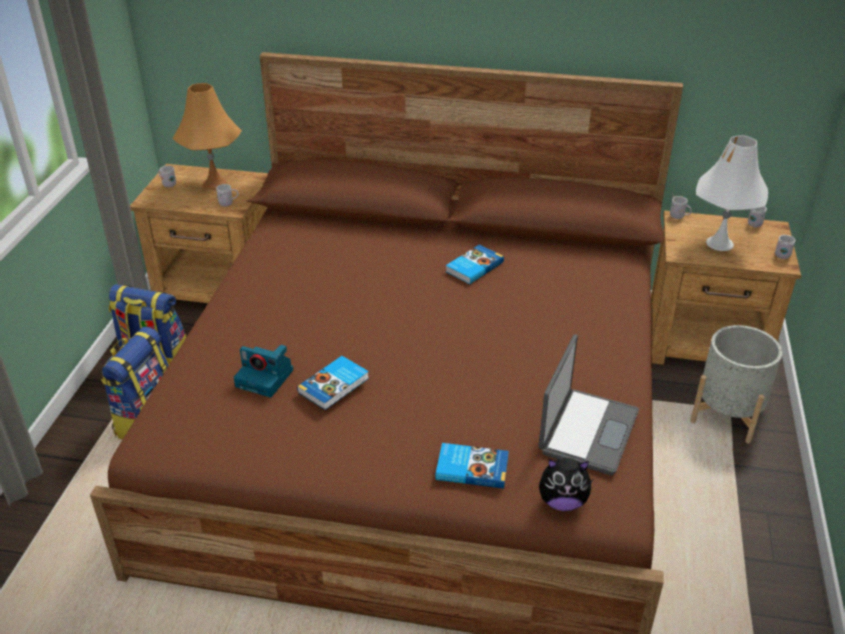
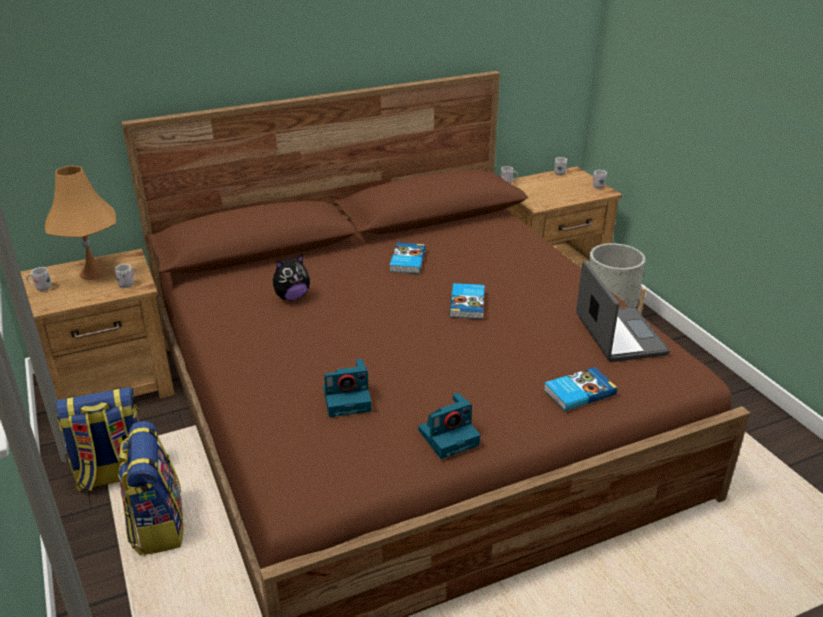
camera: 35 degrees left, 5 degrees down
book [297,356,369,410] -> book moved to [449,283,485,319]
plush toy [539,458,594,511] -> plush toy moved to [273,254,310,301]
white table lamp [696,136,768,251] -> none
none -> camera [418,393,480,459]

